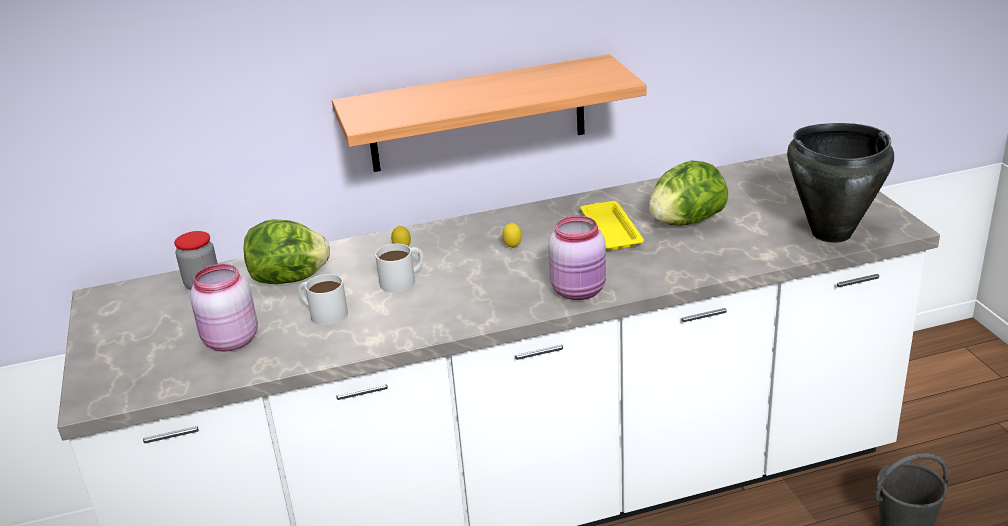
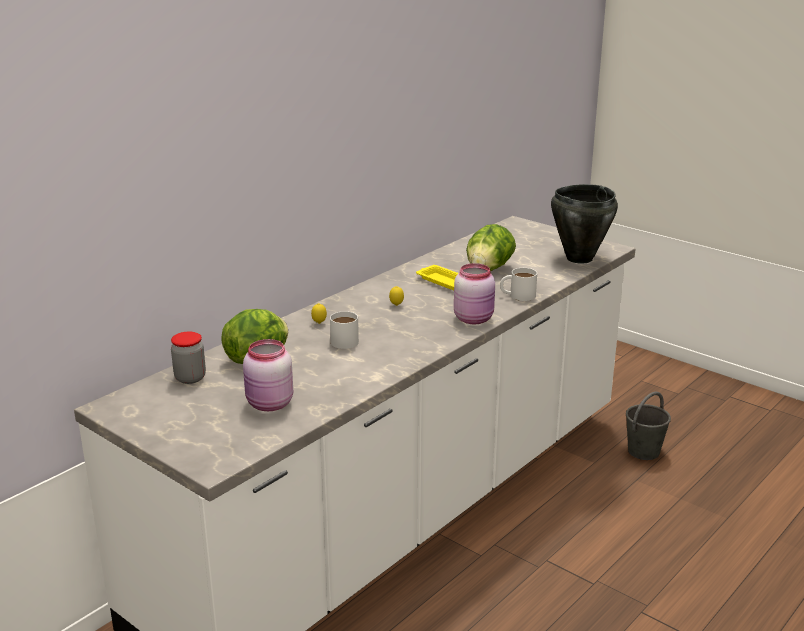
camera: 35 degrees left, 5 degrees down
white mug [298,274,348,325] -> white mug moved to [500,268,537,301]
shelf [332,54,646,172] -> none

